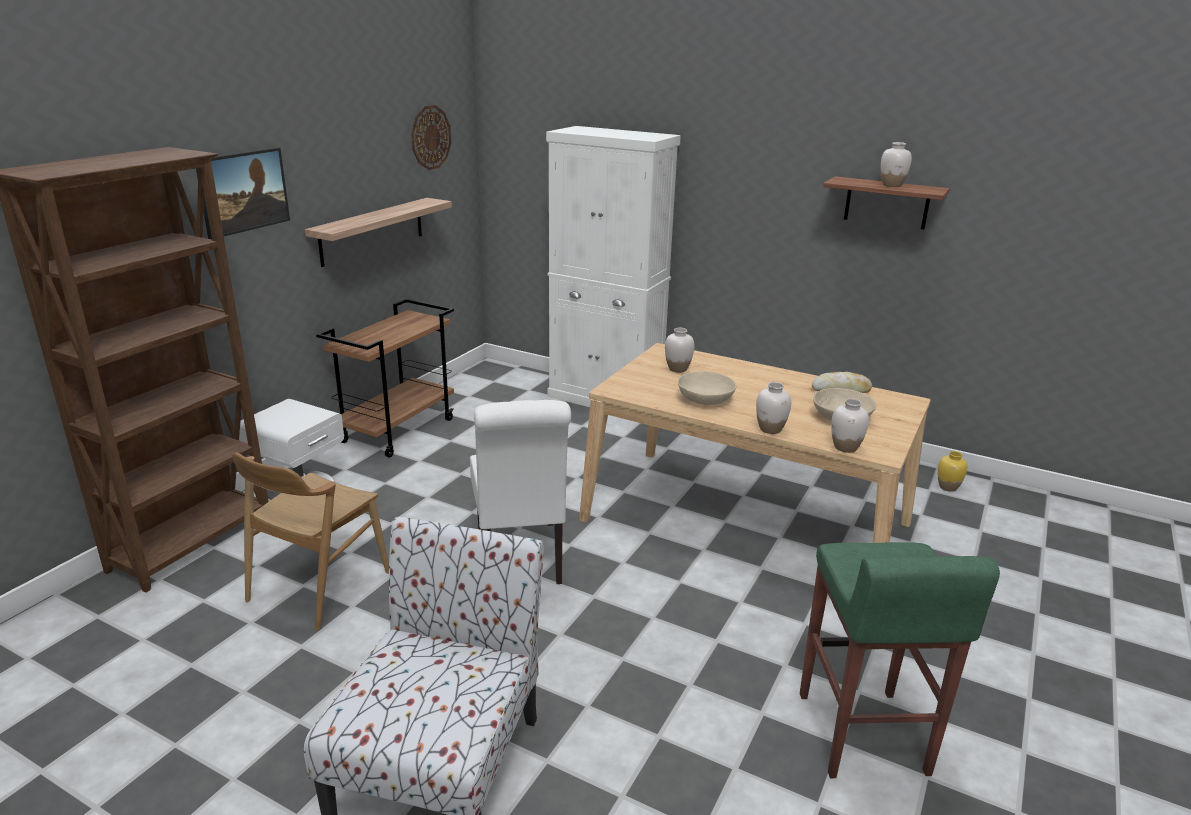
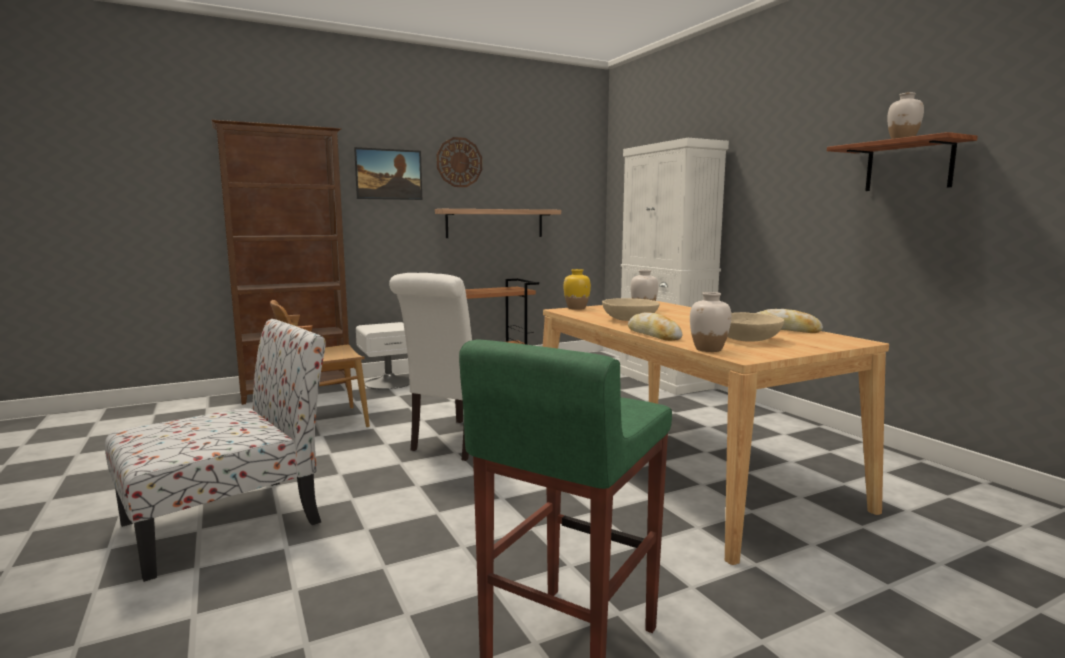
camera: 35 degrees right, 15 degrees down
wall clock [411,105,451,170] -> wall clock moved to [436,137,482,187]
white vase [756,382,791,434] -> bread [628,312,683,341]
yellow vase [938,451,967,492] -> yellow vase moved to [564,269,591,310]

